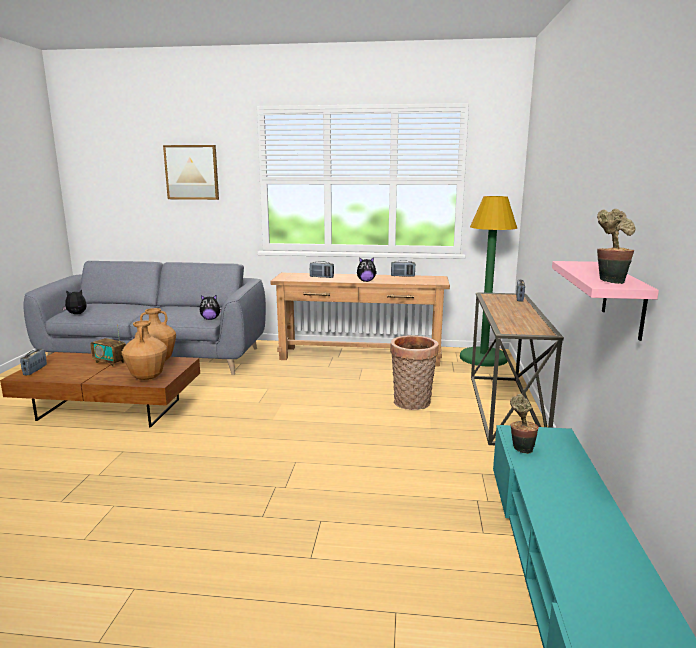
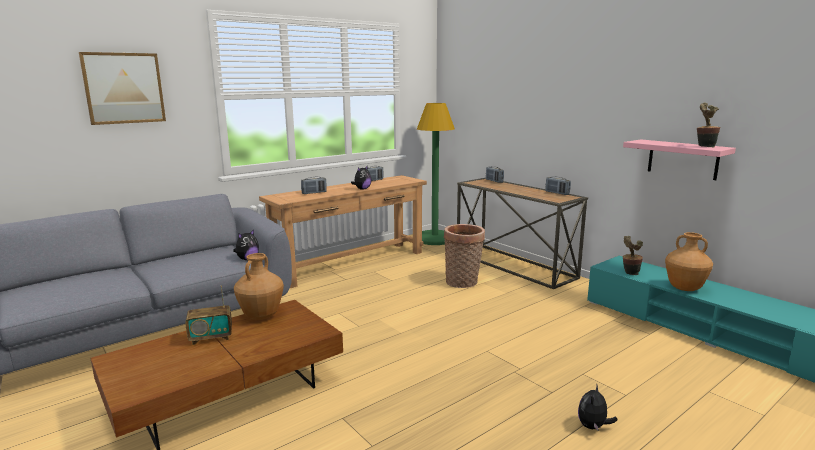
camera: 45 degrees left, 0 degrees up
radio [20,349,47,375] -> radio moved to [545,177,571,195]
plush toy [62,290,87,314] -> plush toy moved to [578,384,617,431]
brown vase [122,320,167,380] -> brown vase moved to [665,232,713,291]

